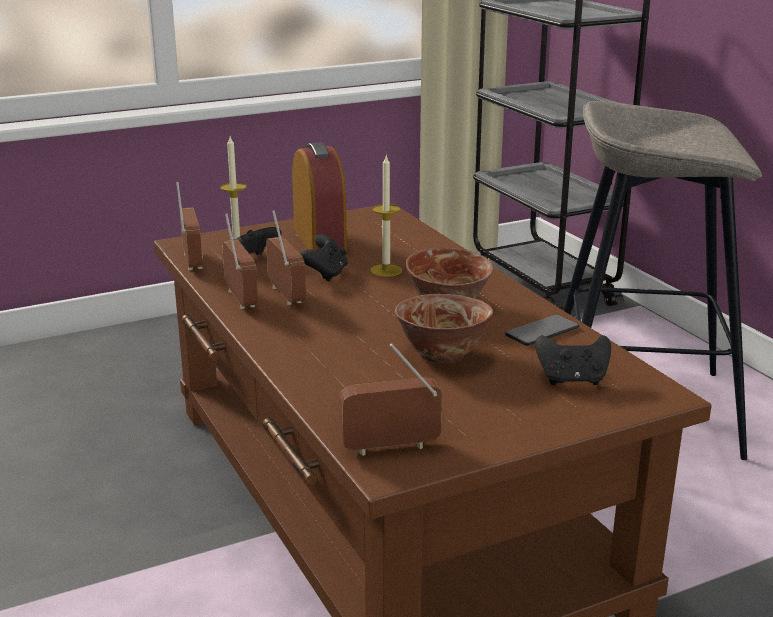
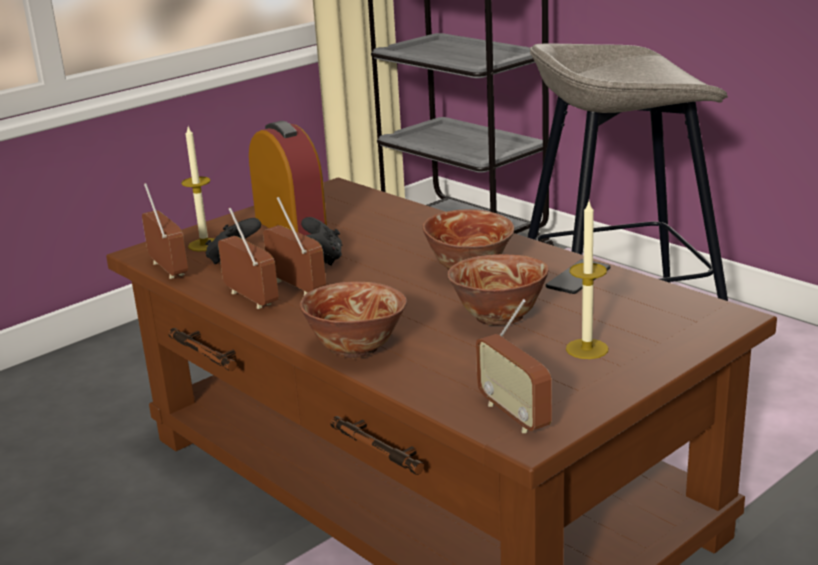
camera: 15 degrees left, 0 degrees up
radio [339,343,442,456] -> radio turned 90 degrees counterclockwise [476,299,552,433]
candle [370,156,402,277] -> candle moved to [566,202,608,359]
black game controller [535,335,611,385] -> none
none -> bowl [300,281,407,358]

